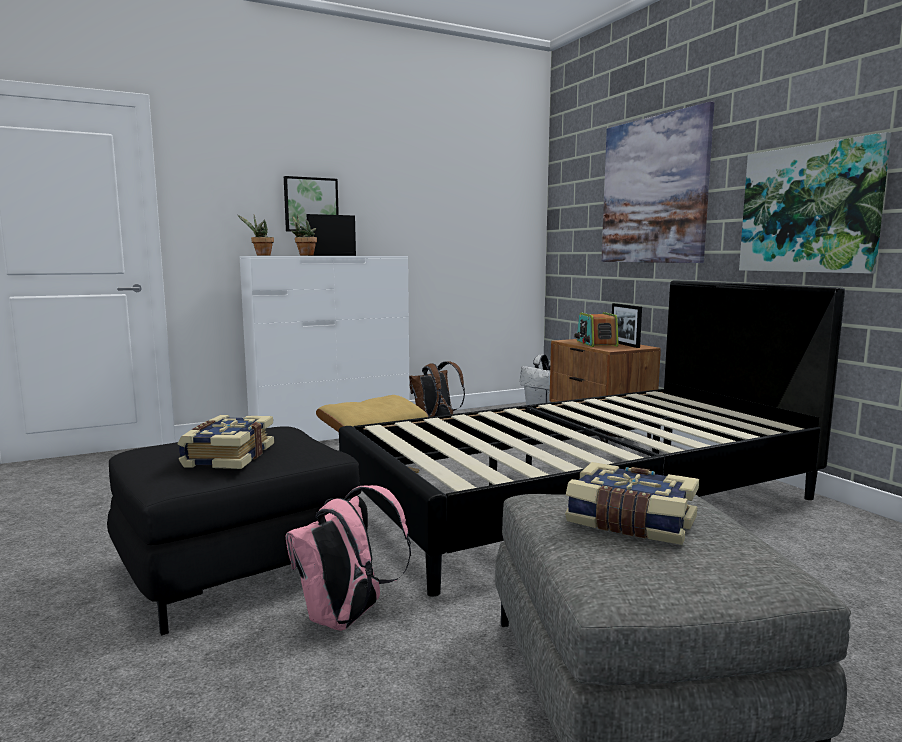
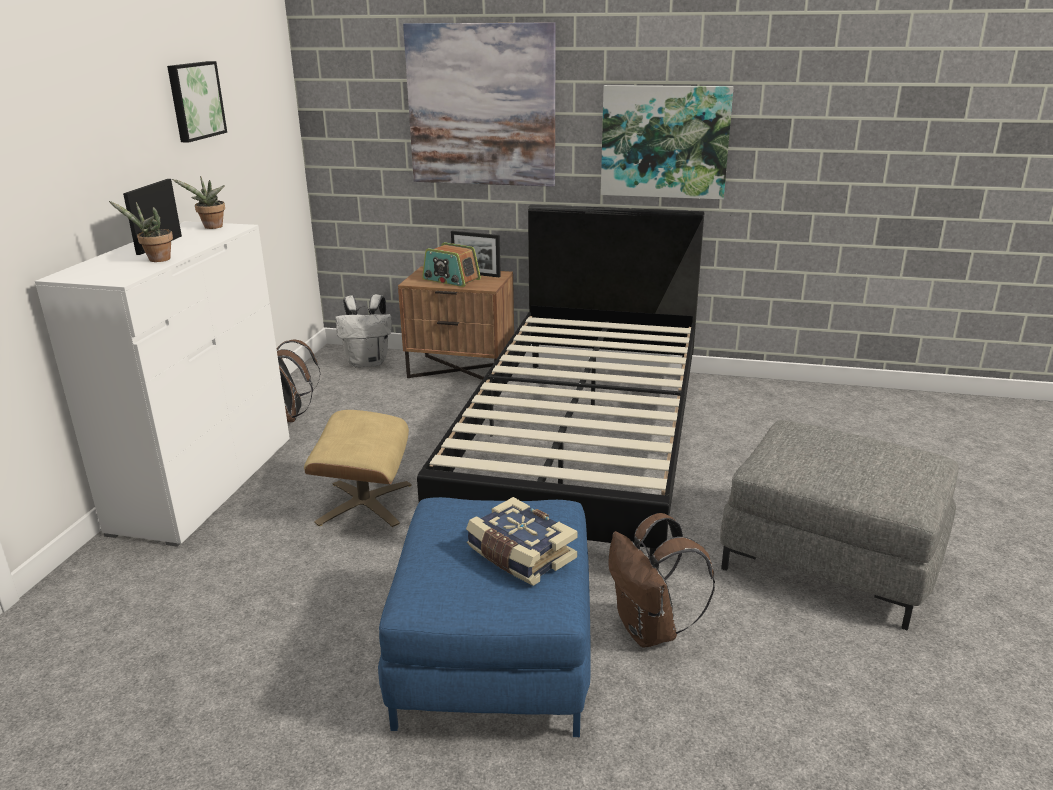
camera: 50 degrees left, 15 degrees up
black ottoman [107,426,368,635] -> blue ottoman [378,497,591,737]
potted plant [238,215,274,256] -> potted plant moved to [172,176,225,229]
picture [284,176,339,232] -> picture moved to [167,61,227,143]
pink backpack [286,485,411,631] -> brown backpack [608,513,715,648]
book [565,462,699,545] -> none

